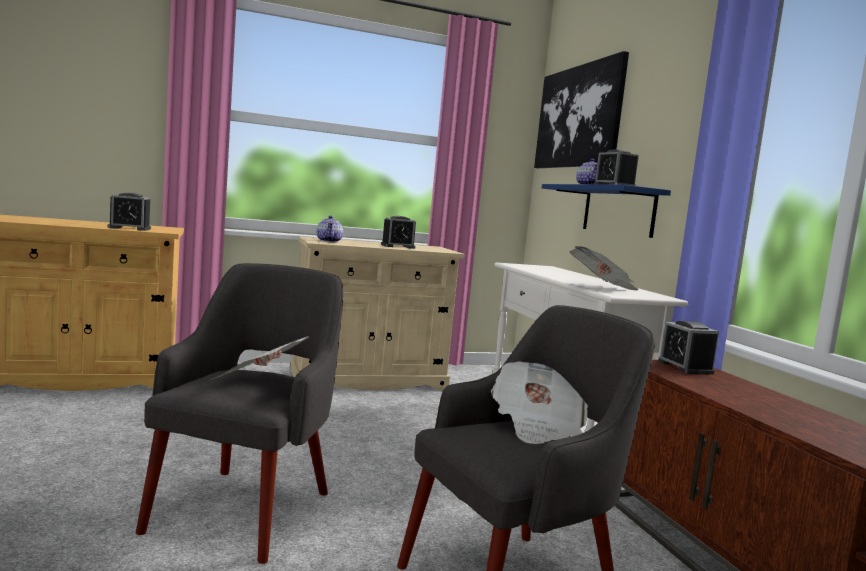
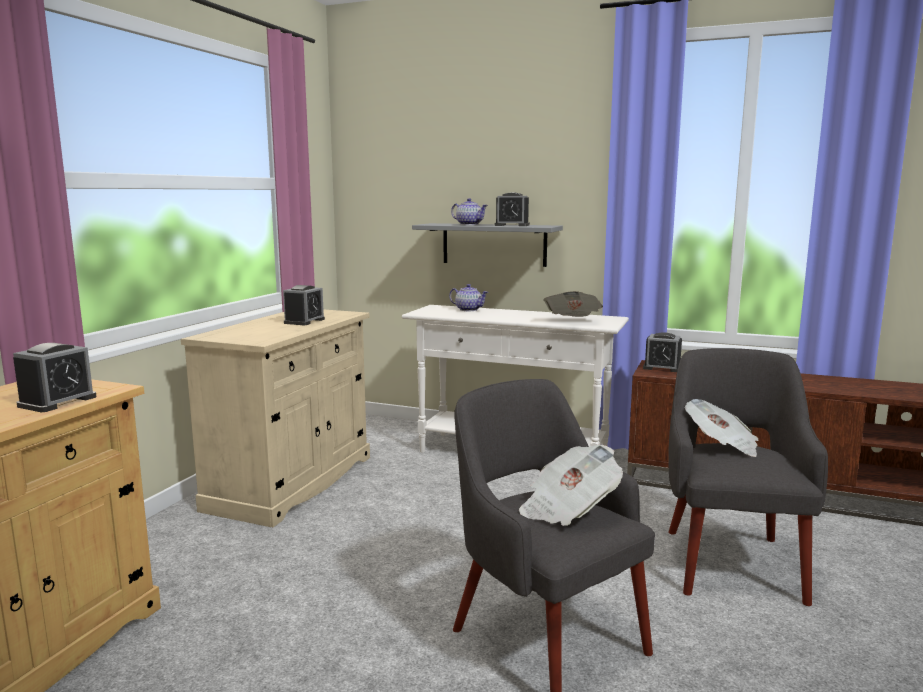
camera: 50 degrees left, 5 degrees up
teapot [316,216,343,242] -> teapot moved to [449,284,488,311]
picture [534,51,629,168] -> none
blue shelf [542,184,671,238] -> grey shelf [412,223,563,267]

